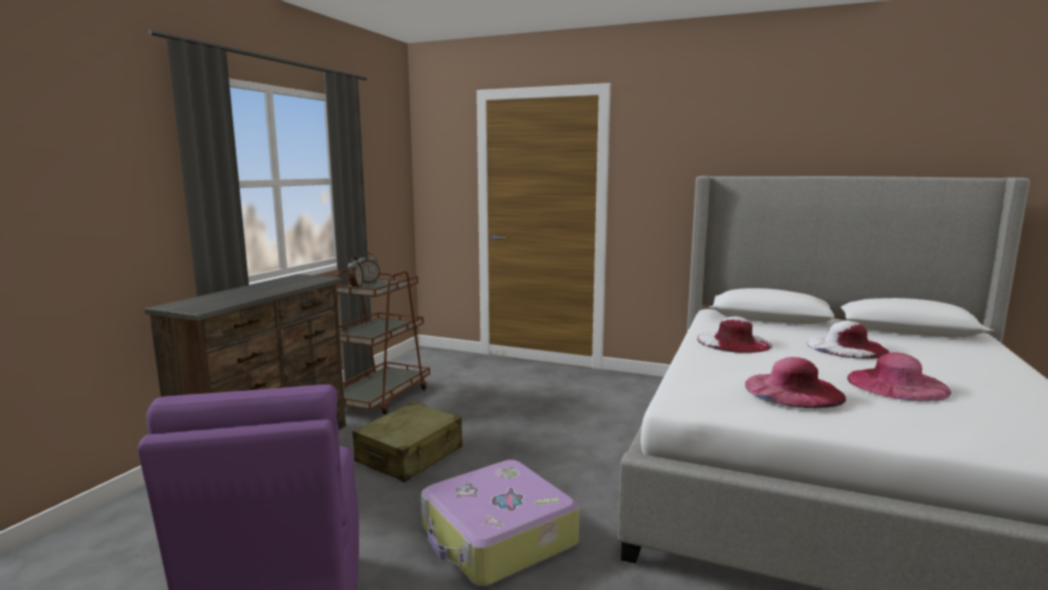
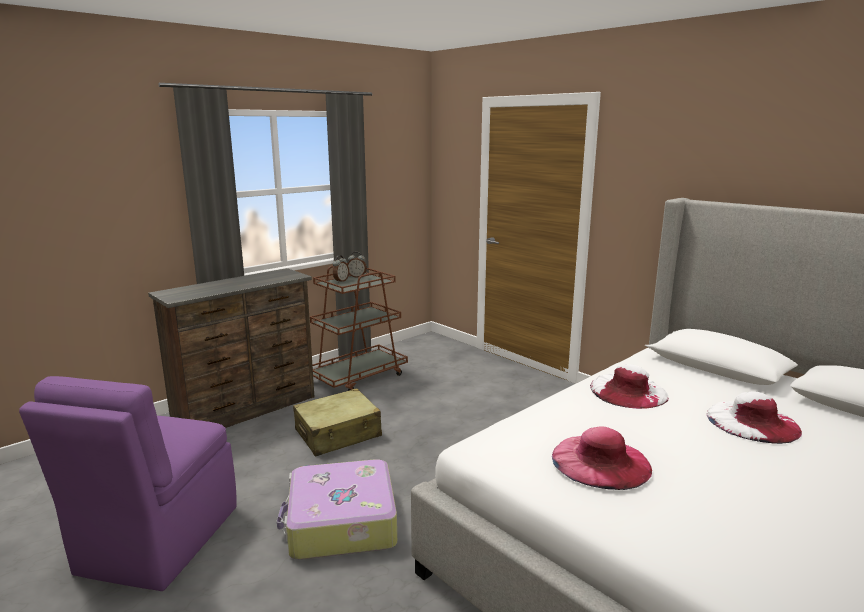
camera: 25 degrees right, 5 degrees up
pink hat [847,352,951,402] -> none

